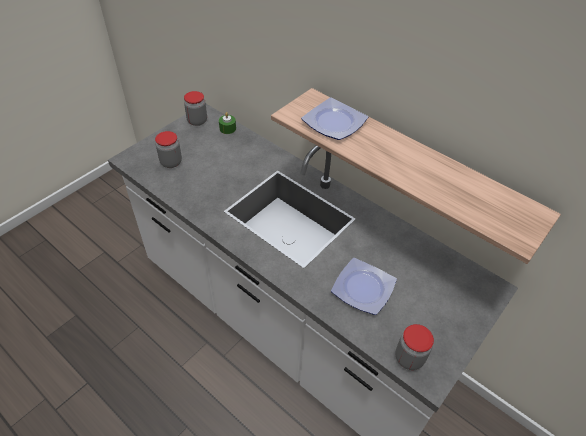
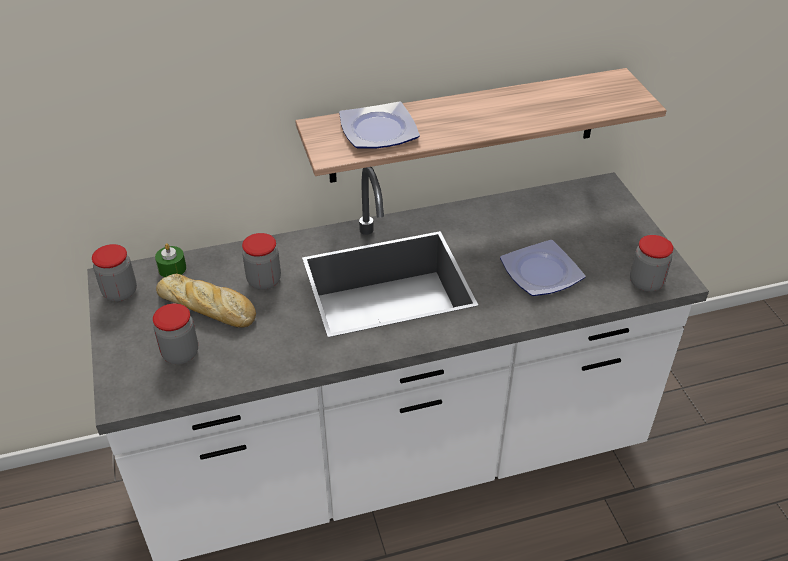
camera: 55 degrees left, 5 degrees down
none -> bread [156,274,256,328]
none -> jar [242,233,281,290]

